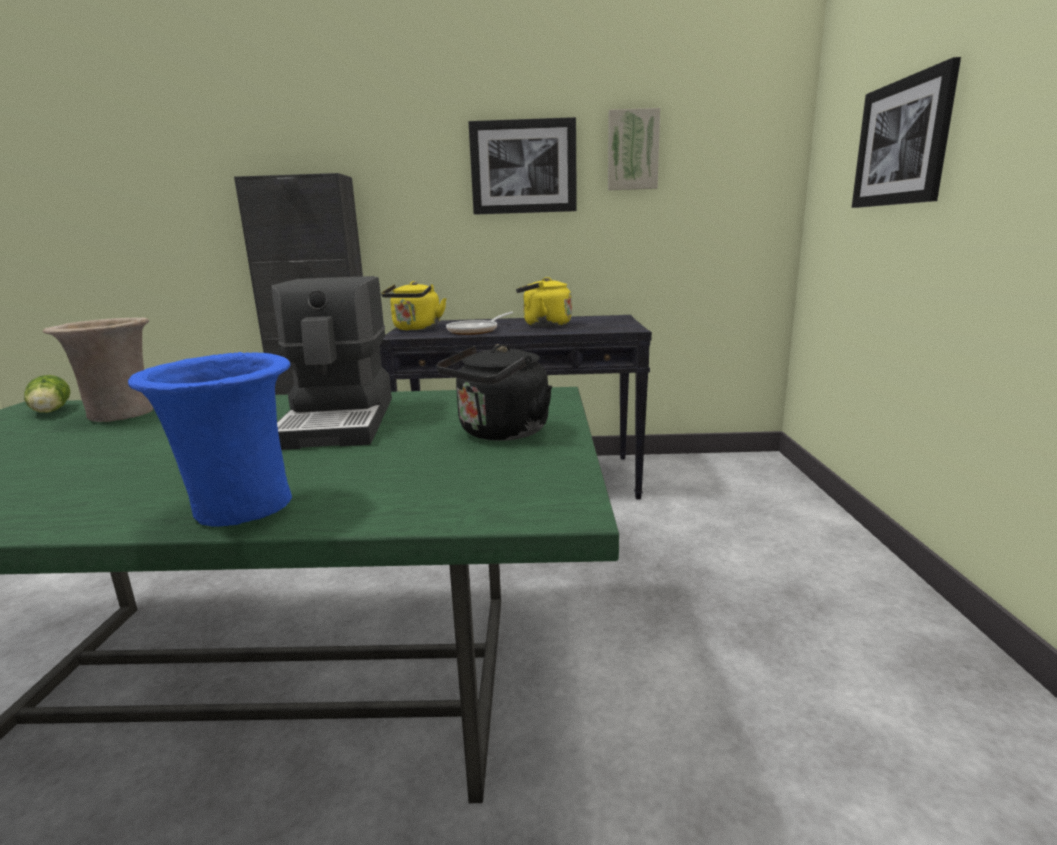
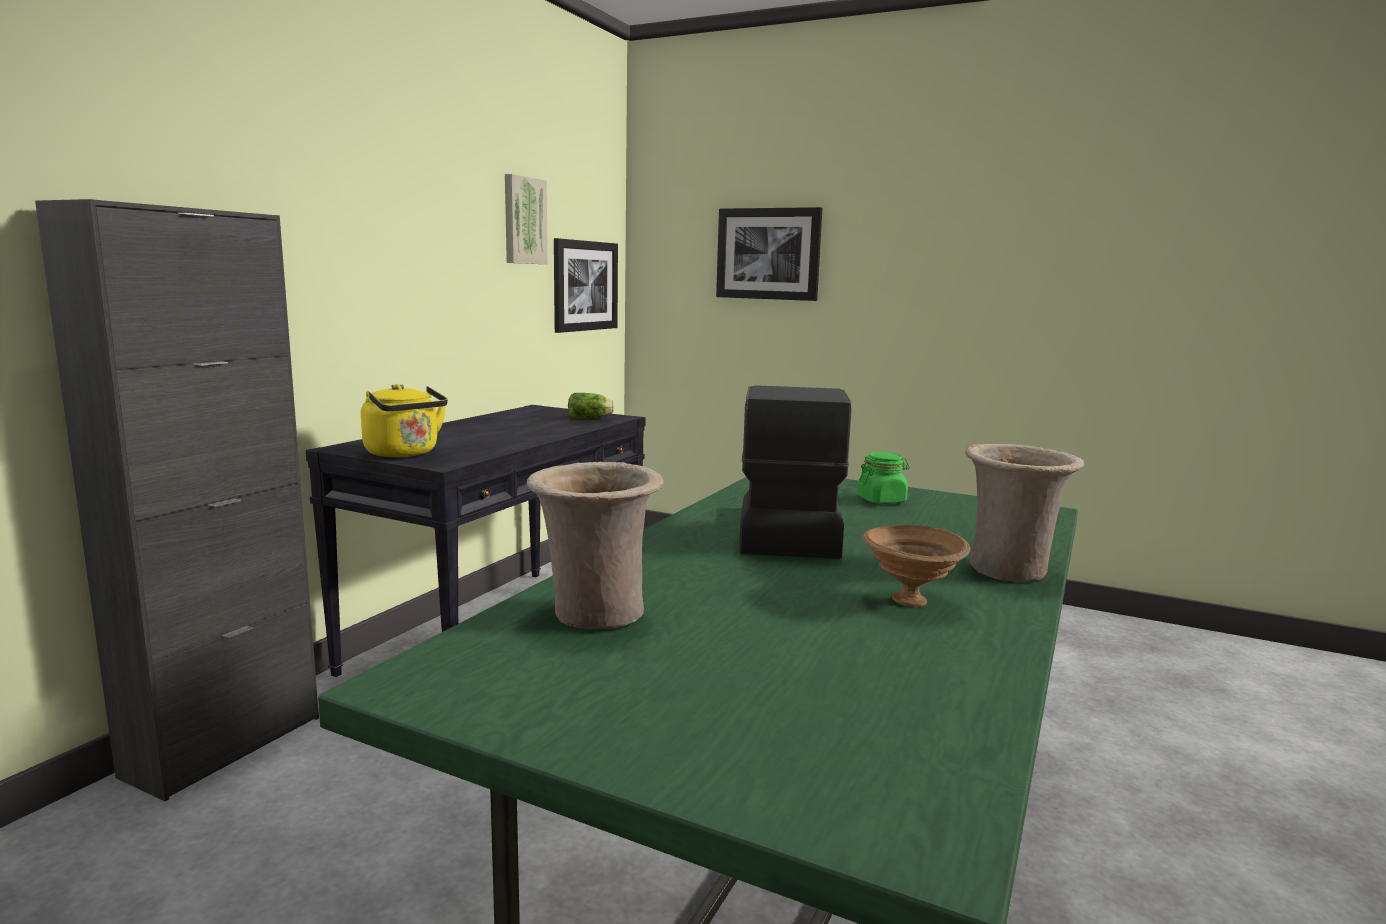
camera: 65 degrees left, 5 degrees down
lettuce [24,375,70,413] -> lettuce moved to [568,393,615,419]
blue vase [128,352,292,527] -> beige vase [965,444,1084,582]
coffee machine [271,276,392,450] -> coffee machine turned 105 degrees counterclockwise [739,385,852,559]
black kettle [436,344,552,441] -> green jar [858,452,910,504]
frying pan [446,312,513,335] -> none
picture [469,117,577,215] -> picture moved to [554,238,618,333]
yellow kettle [516,277,572,327] -> none
none -> brown bowl [862,525,970,607]

